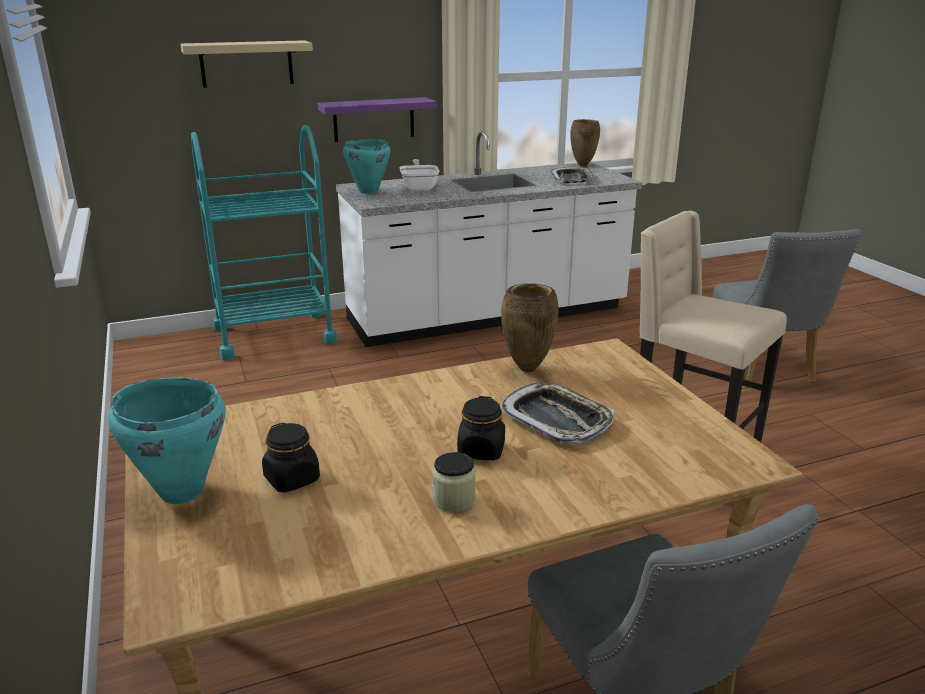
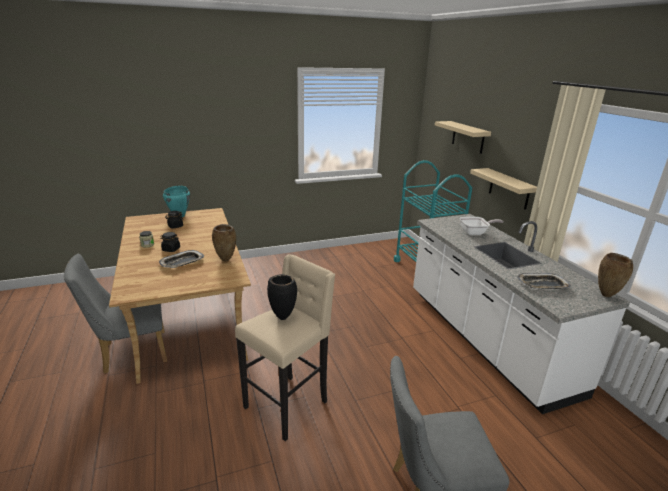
camera: 90 degrees right, 0 degrees up
purple shelf [318,97,437,142] -> beige shelf [470,168,537,210]
turquoise cooking pot [343,139,390,194] -> none
none -> black vase [267,274,297,320]

